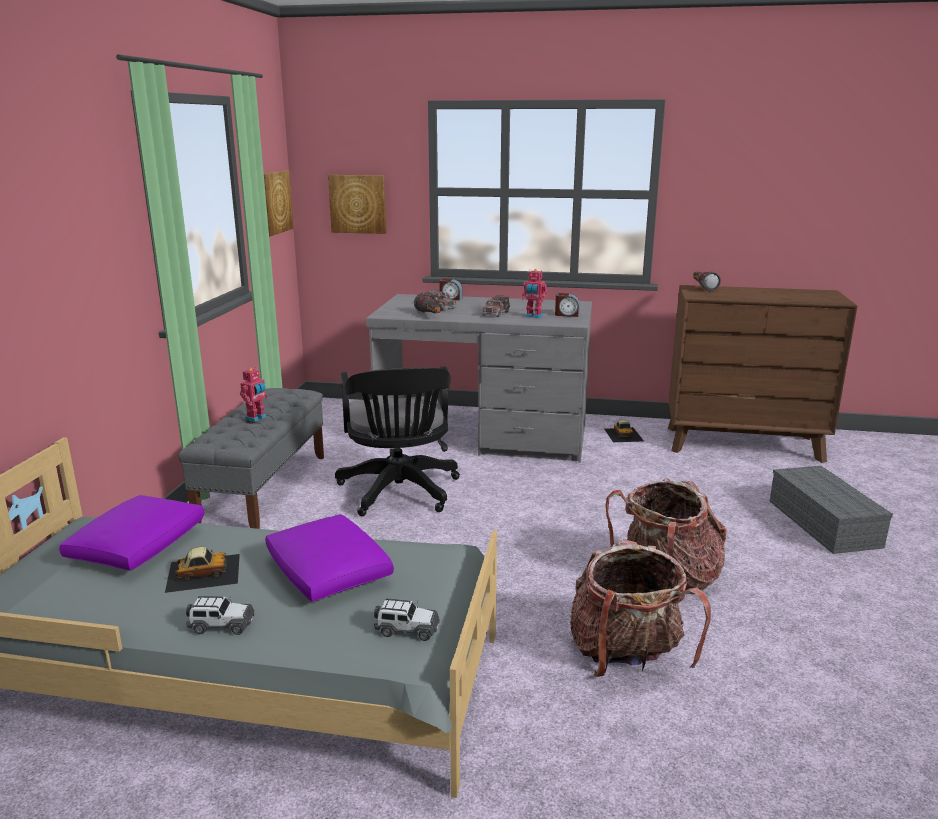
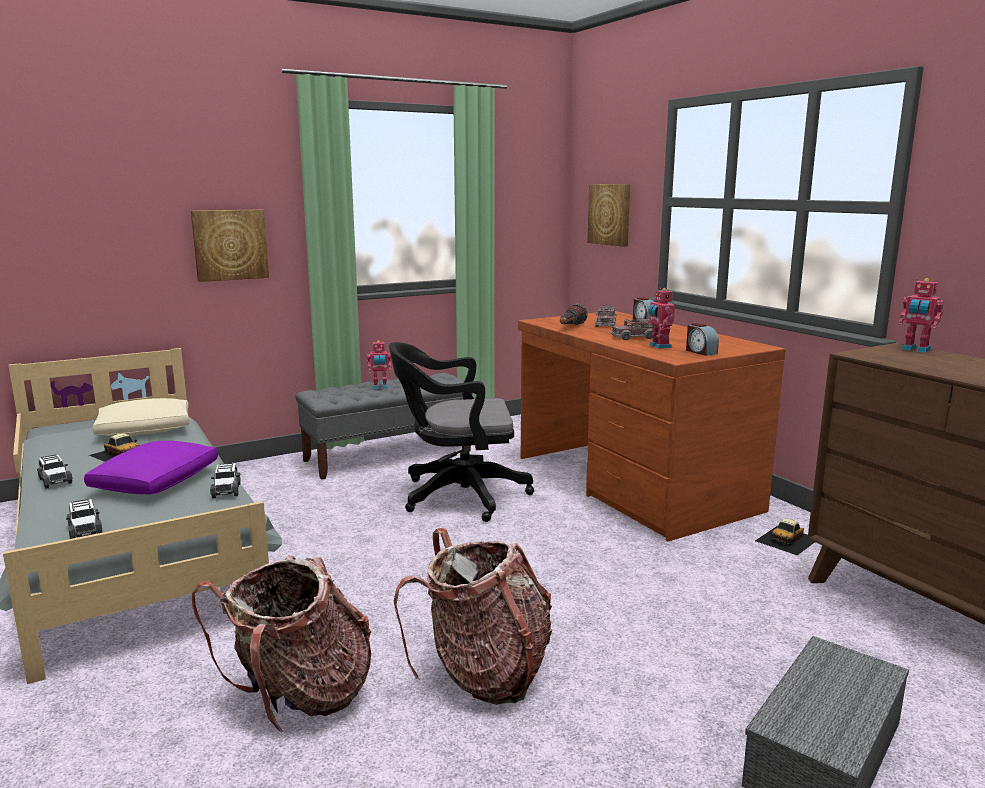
camera: 50 degrees right, 5 degrees down
purple pillow [59,495,204,570] -> beige pillow [93,398,190,436]
picture [264,171,293,236] -> picture moved to [191,209,269,282]
black office chair [335,366,460,516] -> black office chair turned 45 degrees clockwise [389,342,534,522]
grey desk [366,294,592,463] -> brown desk [518,311,786,542]
flashlight [693,272,721,292] -> toy robot [899,278,944,353]
none -> toy car [210,462,241,498]

